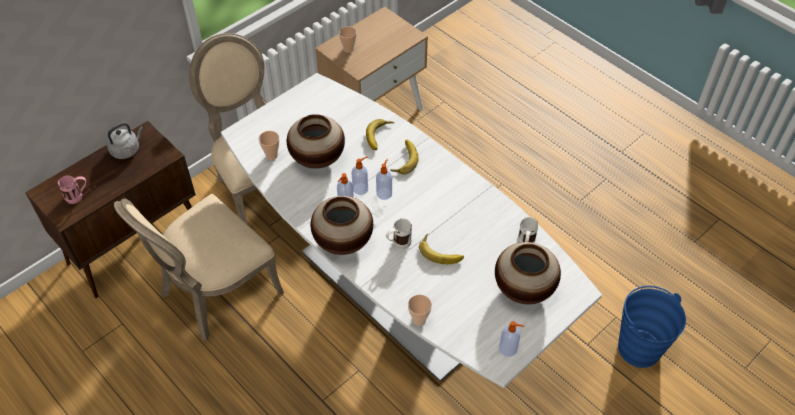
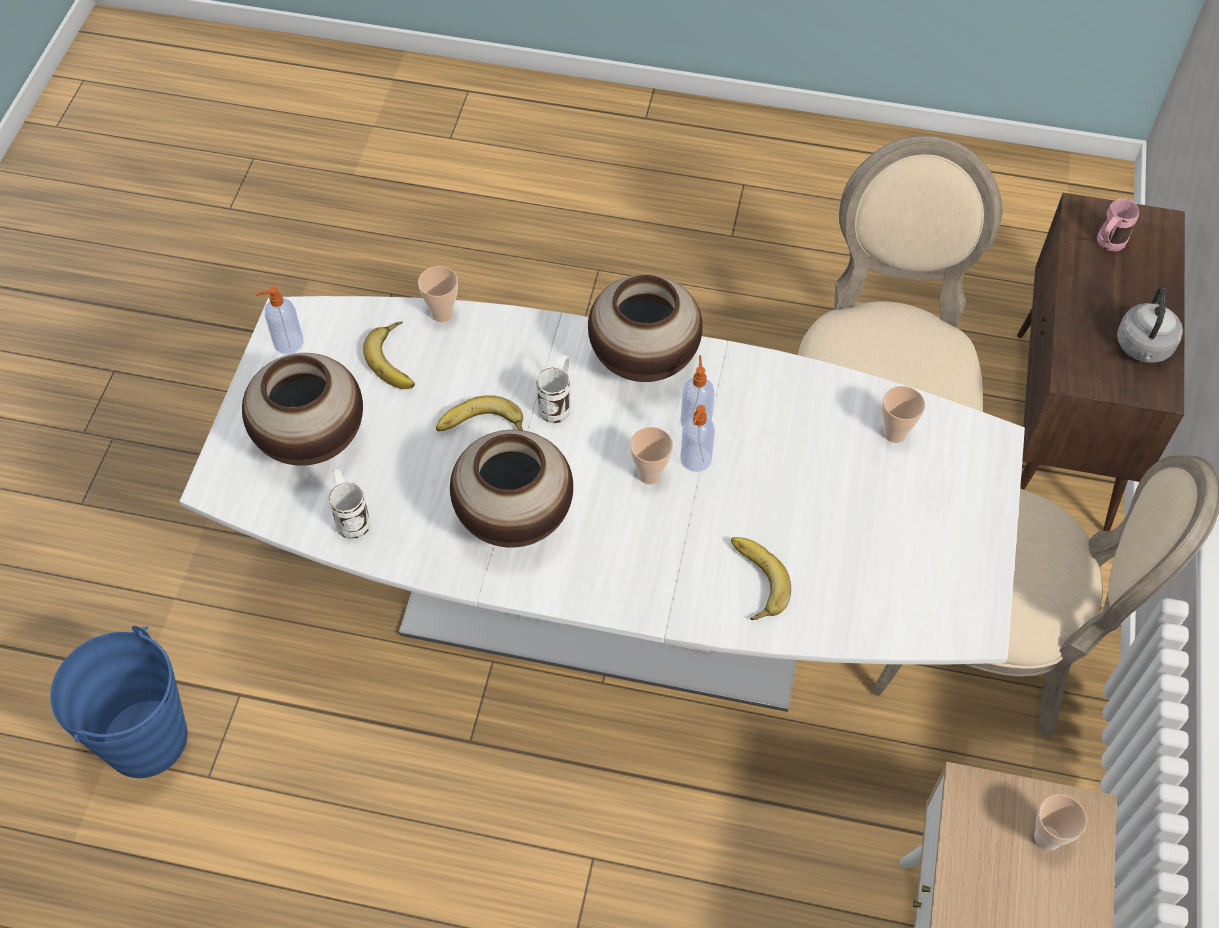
camera: 145 degrees right, 5 degrees up
vase [287,114,345,169] -> vase moved to [450,430,573,548]
soap dispenser [376,159,392,200] -> cup [630,427,673,485]
banana [390,139,419,175] -> banana moved to [363,321,415,389]

